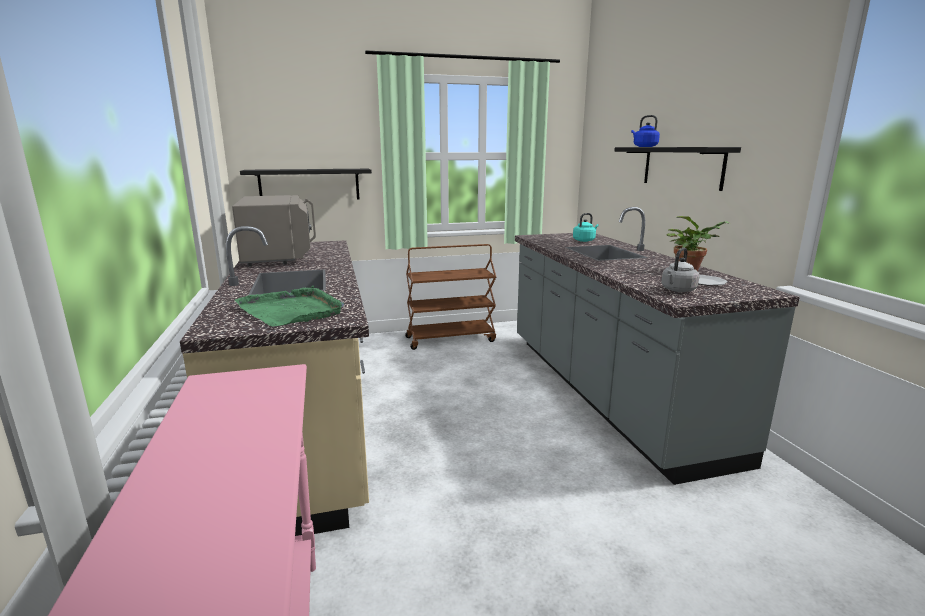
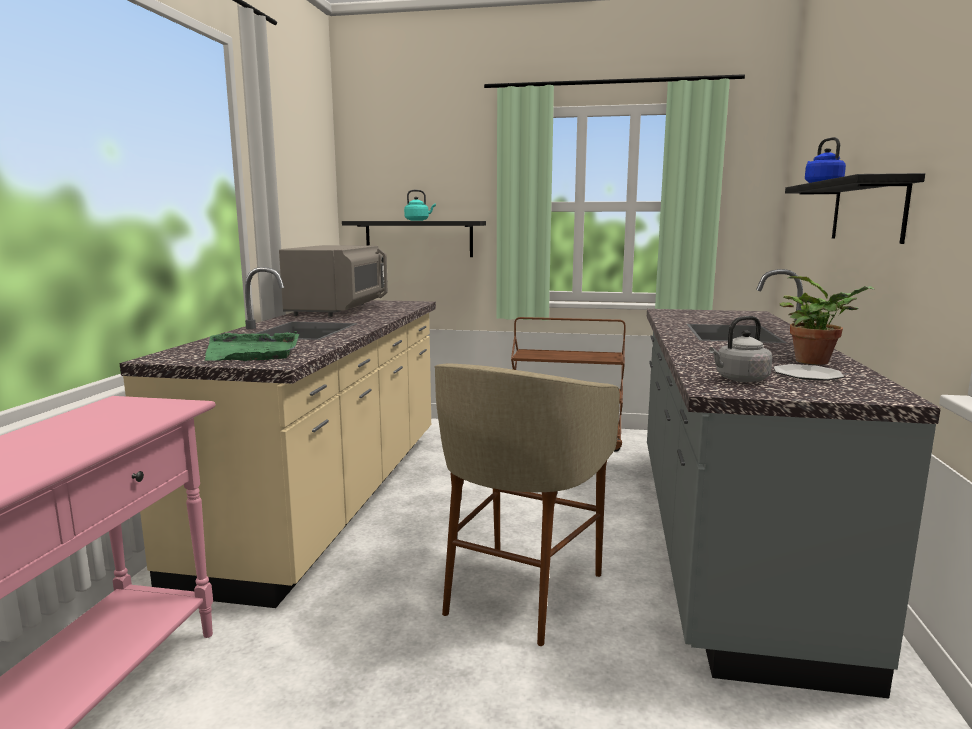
camera: 25 degrees right, 5 degrees down
turquoise kettle [573,213,599,242] -> turquoise kettle moved to [404,190,436,221]
none -> beige stool [435,364,620,646]

